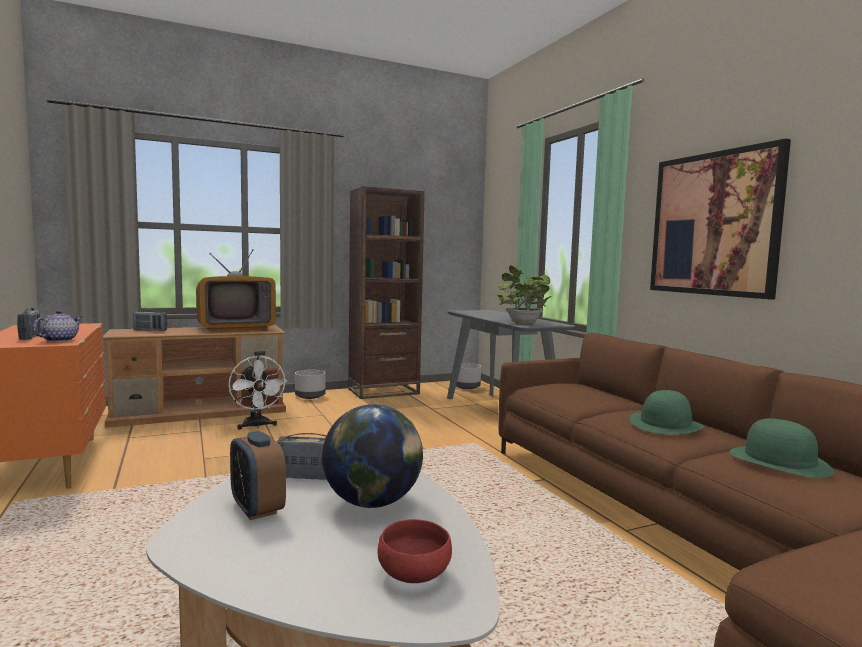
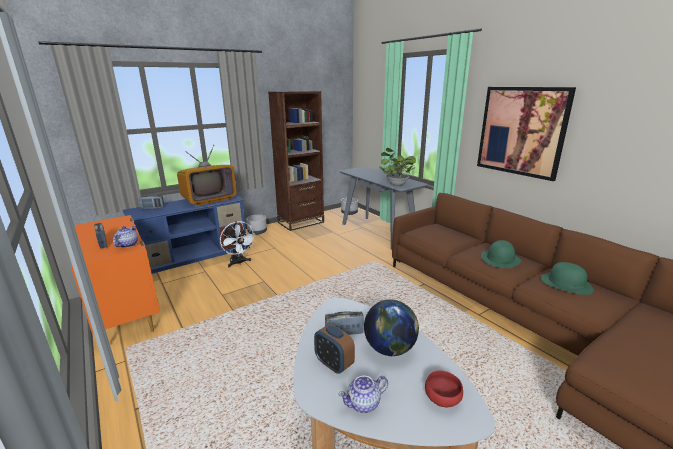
camera: 10 degrees left, 15 degrees up
brown tv stand [103,325,286,428] -> blue tv stand [123,194,250,274]
none -> teapot [338,376,388,413]

